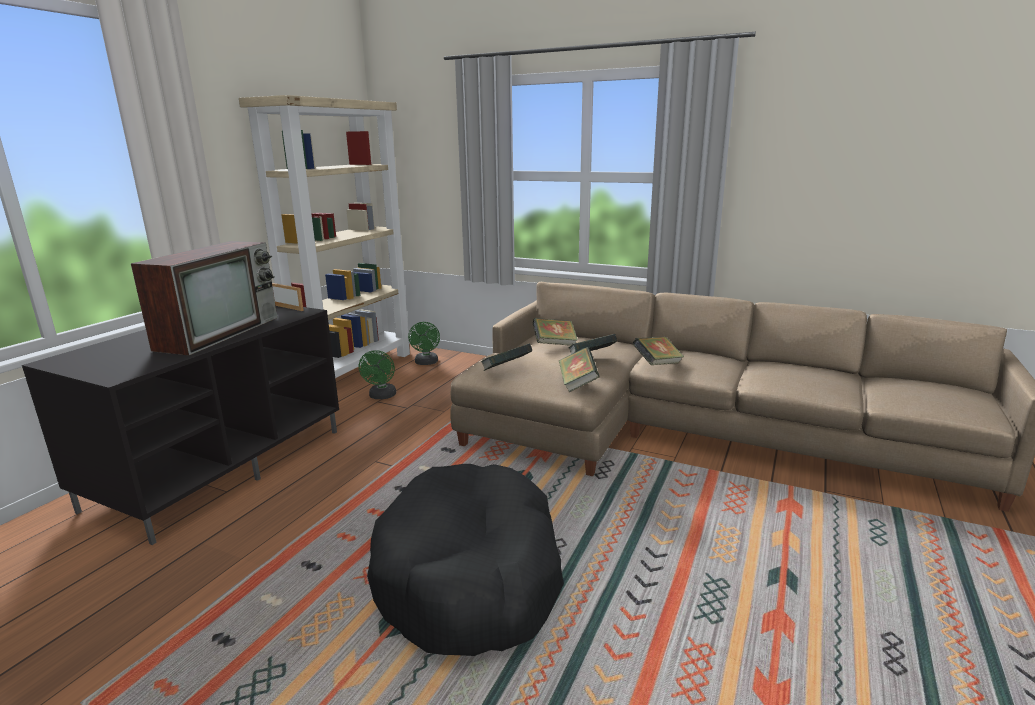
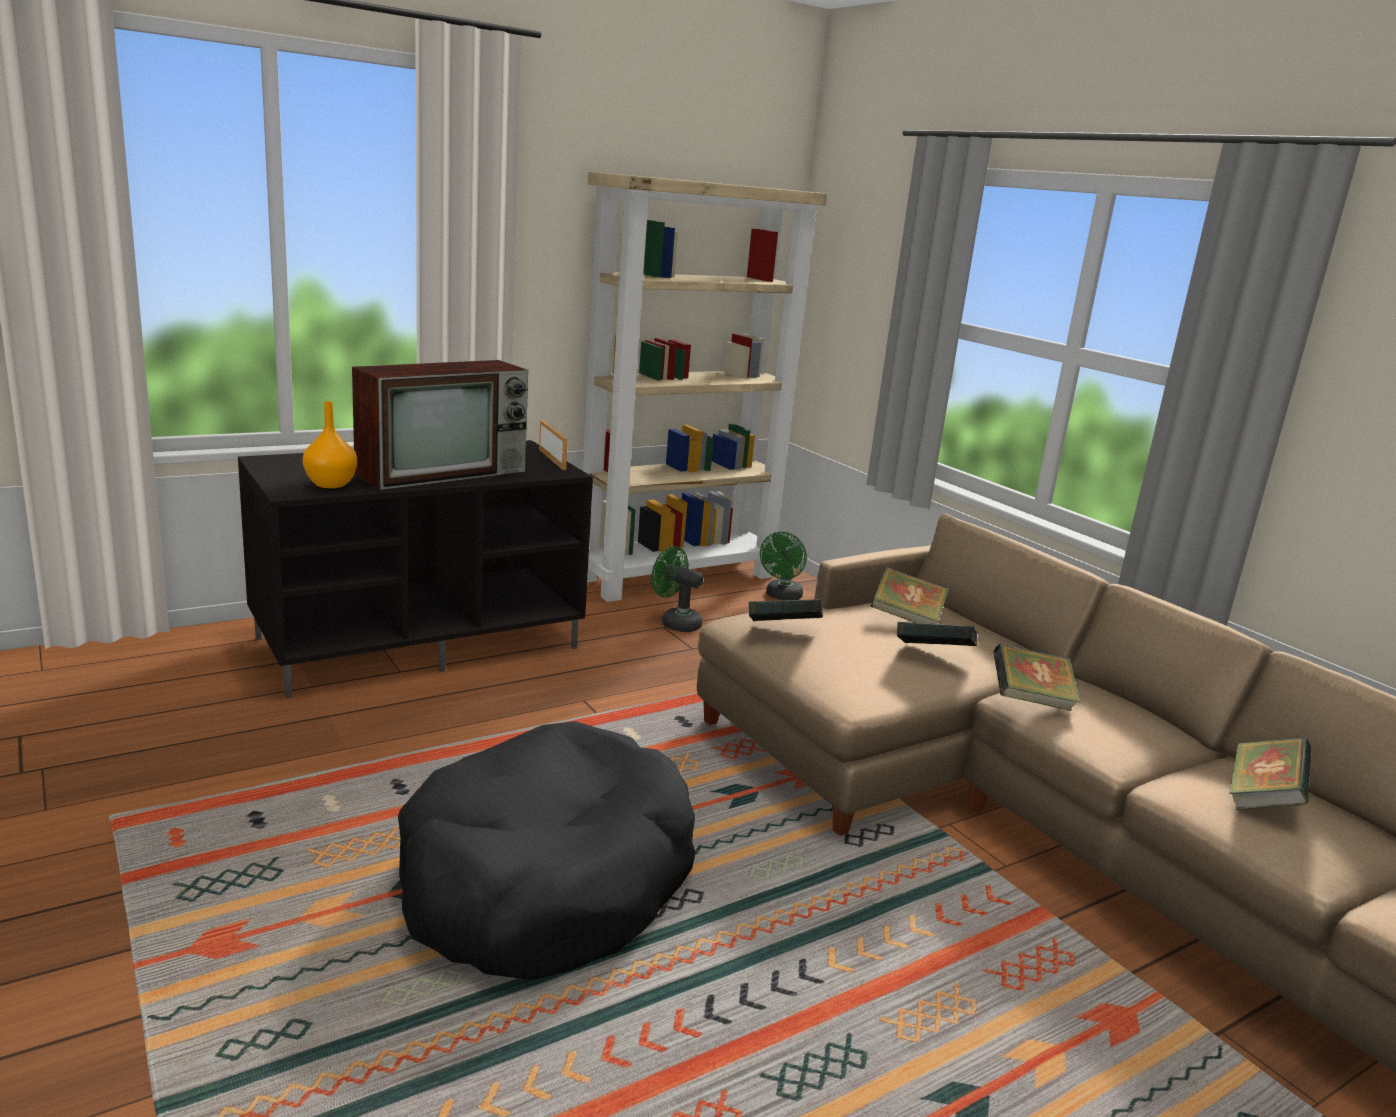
camera: 30 degrees right, 0 degrees up
green fan [359,350,396,399] -> green fan turned 90 degrees clockwise [651,546,703,632]
book [559,347,600,392] -> book moved to [1229,737,1311,810]
none -> orange vase [303,401,357,488]

